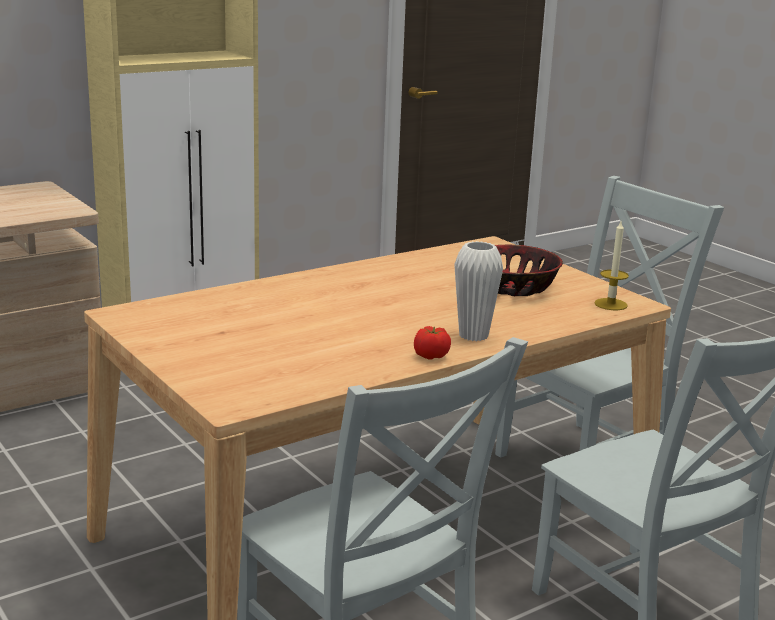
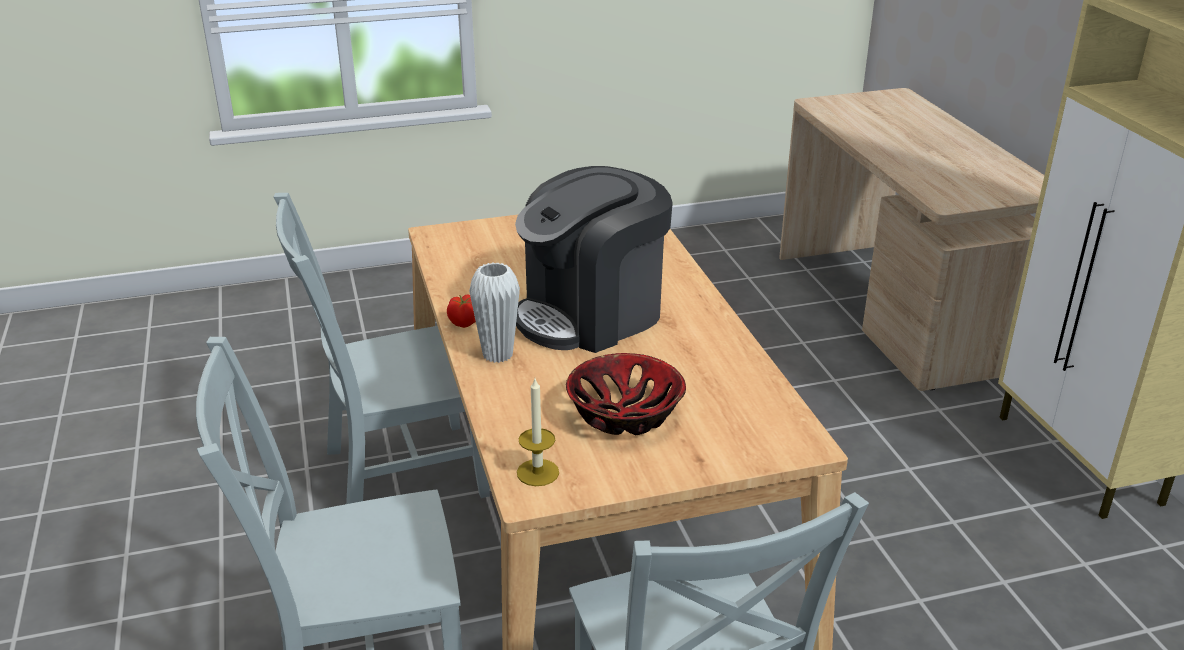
camera: 110 degrees right, 10 degrees up
none -> coffee machine [515,166,673,353]

